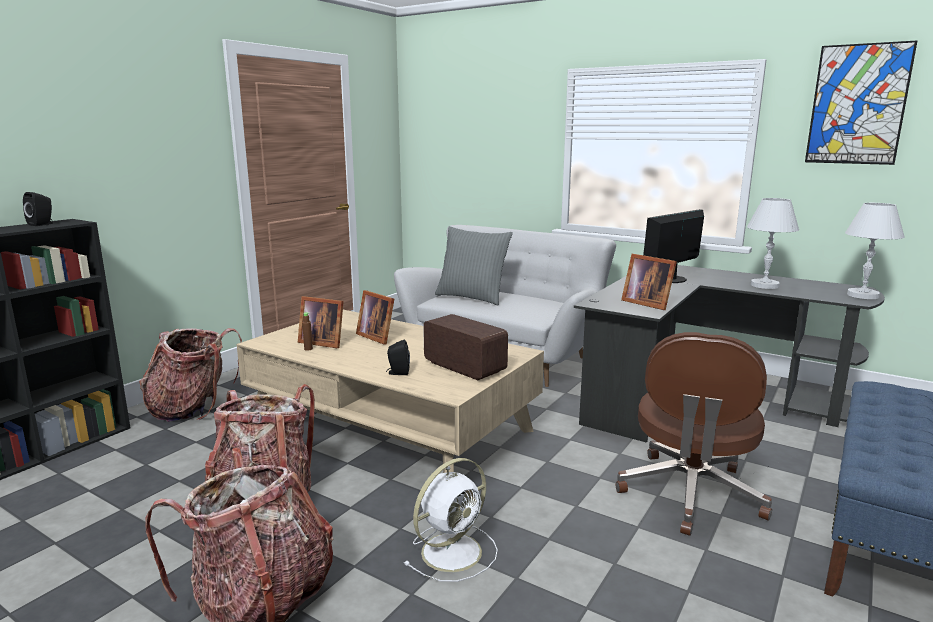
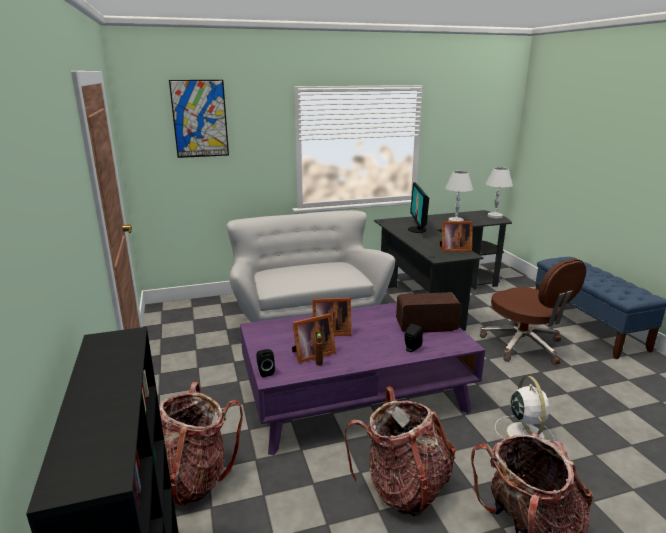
camera: 50 degrees left, 5 degrees up
black speaker [23,192,53,226] -> black speaker moved to [256,349,275,377]
beige coffee table [237,310,544,473] -> purple coffee table [240,302,485,455]
grey pillow [435,226,513,306] -> none
picture [805,40,918,165] -> picture moved to [169,80,229,158]

